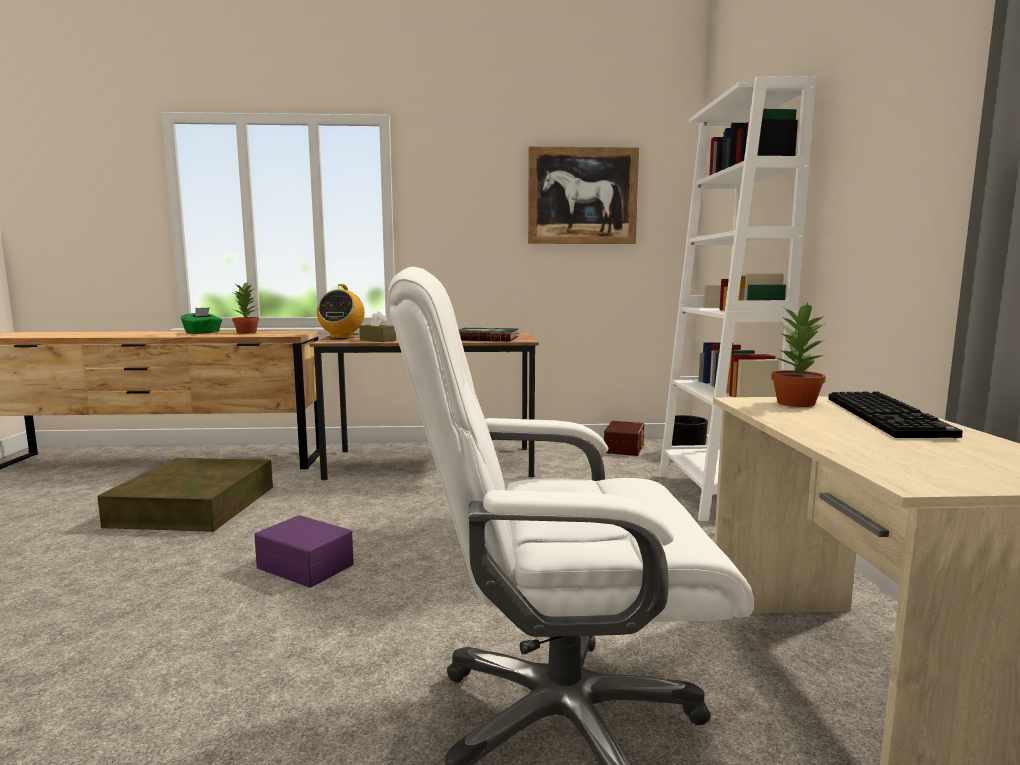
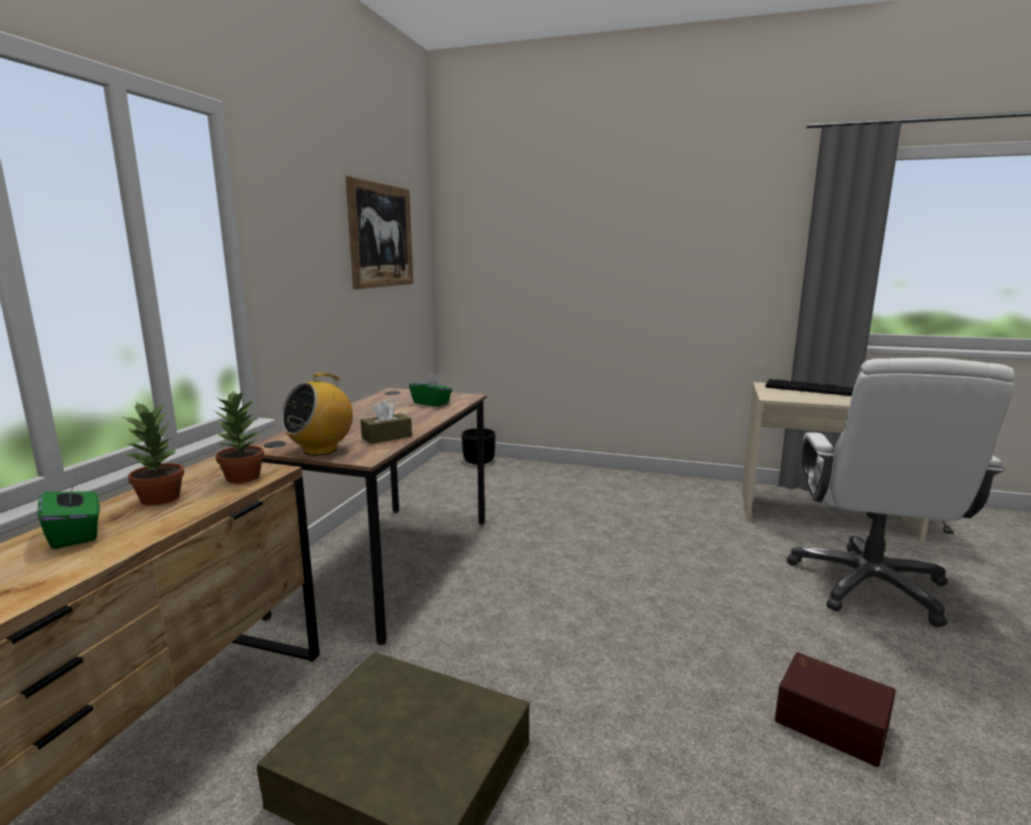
camera: 70 degrees left, 5 degrees up
purple storage box [254,515,354,588] -> none
radio [317,284,365,339] -> radio turned 105 degrees clockwise [281,373,353,456]
book [459,328,519,341] -> green tissue box [409,373,452,407]
brown storage box [604,421,644,456] -> brown storage box moved to [775,652,896,767]
white bookcase [659,76,816,521] -> none
potted plant [771,303,826,407] -> potted plant moved to [214,390,264,483]

